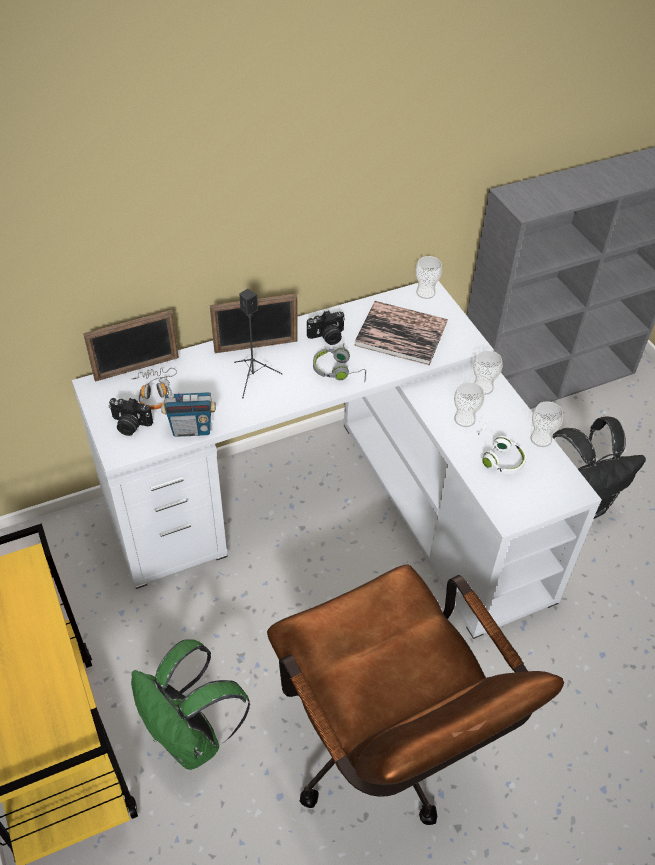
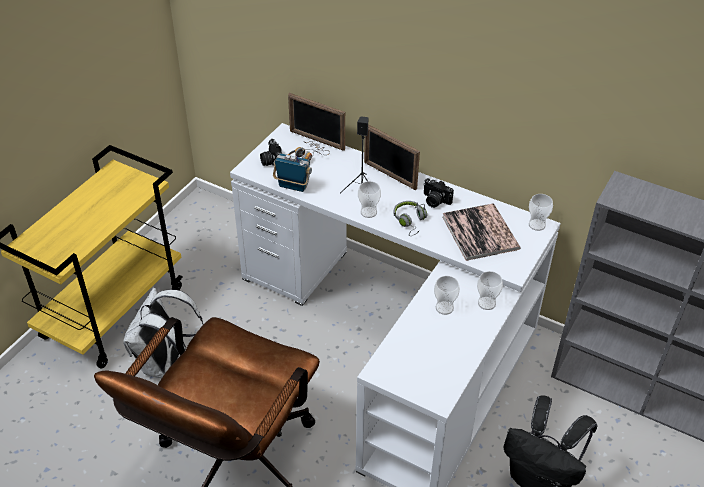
camera: 55 degrees right, 5 degrees down
green backpack [131,639,250,770] -> white backpack [123,288,203,378]
radio [161,378,216,437] -> radio turned 150 degrees clockwise [273,149,312,192]
white headphones [478,422,527,474] -> none
cup [530,401,563,447] -> cup moved to [358,181,381,218]

